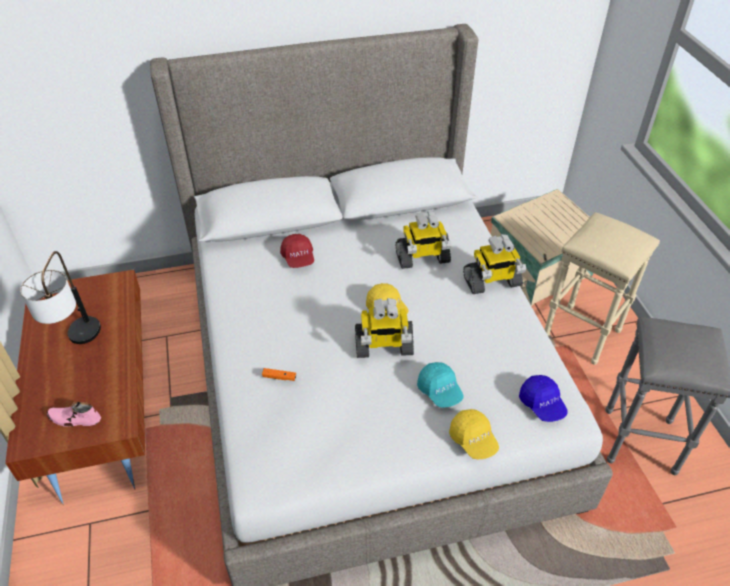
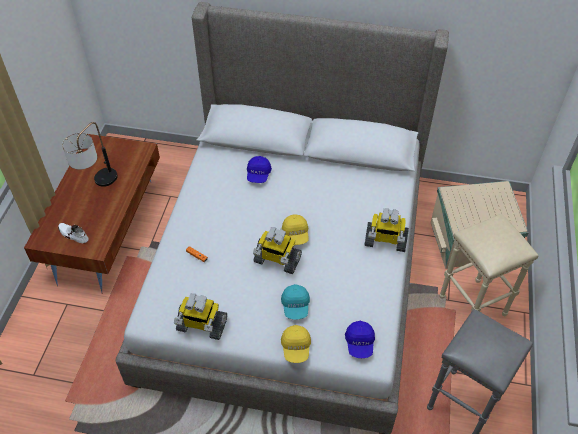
camera: 25 degrees right, 5 degrees up
pink shoe [47,402,101,426] -> white shoe [58,223,89,243]
red cap [280,234,314,268] -> blue cap [247,156,272,183]
toy robot [395,211,451,269] -> toy robot moved to [174,294,227,340]

